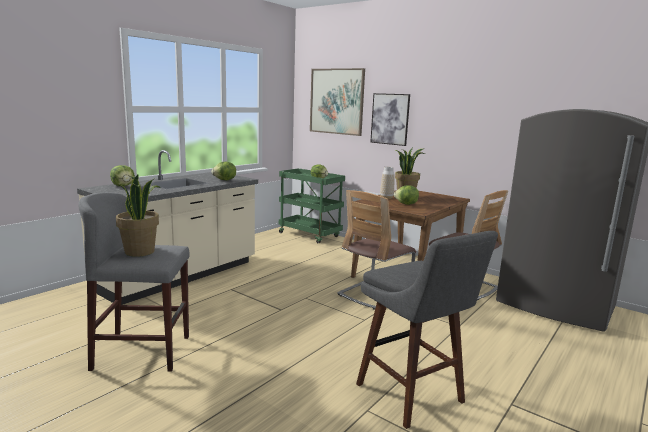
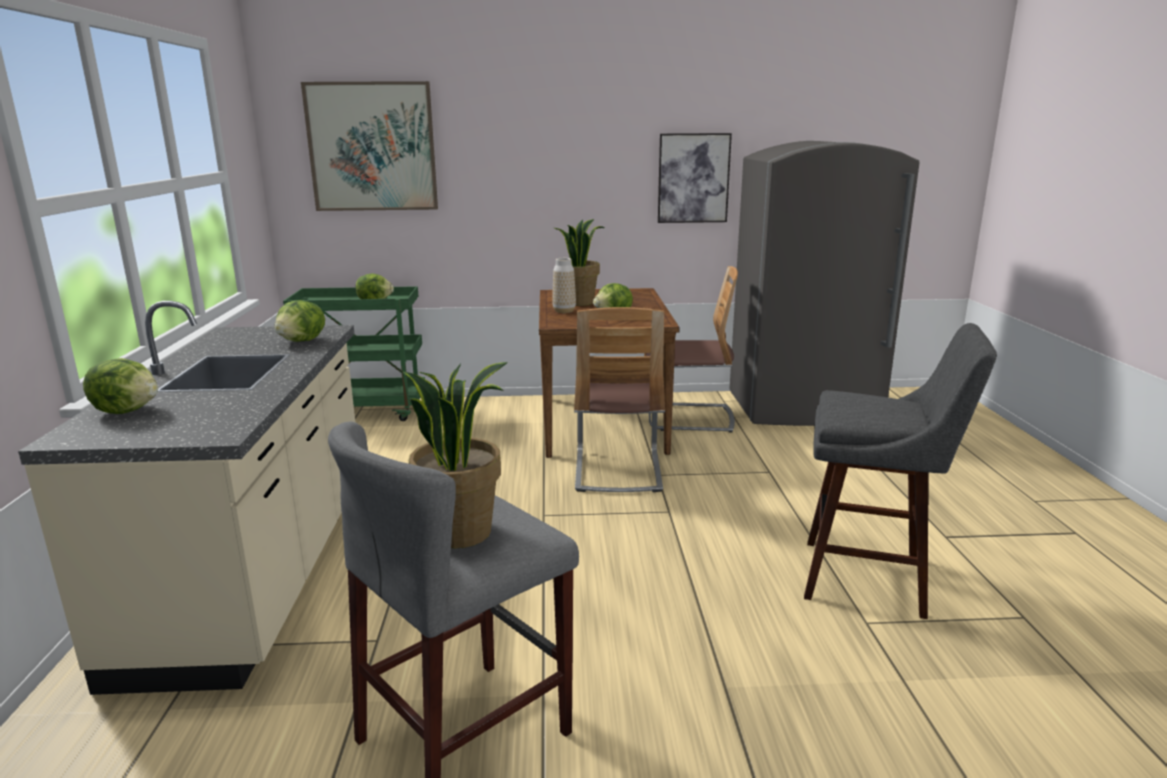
camera: 40 degrees left, 5 degrees up
picture [370,93,410,146] -> picture moved to [658,133,732,223]

